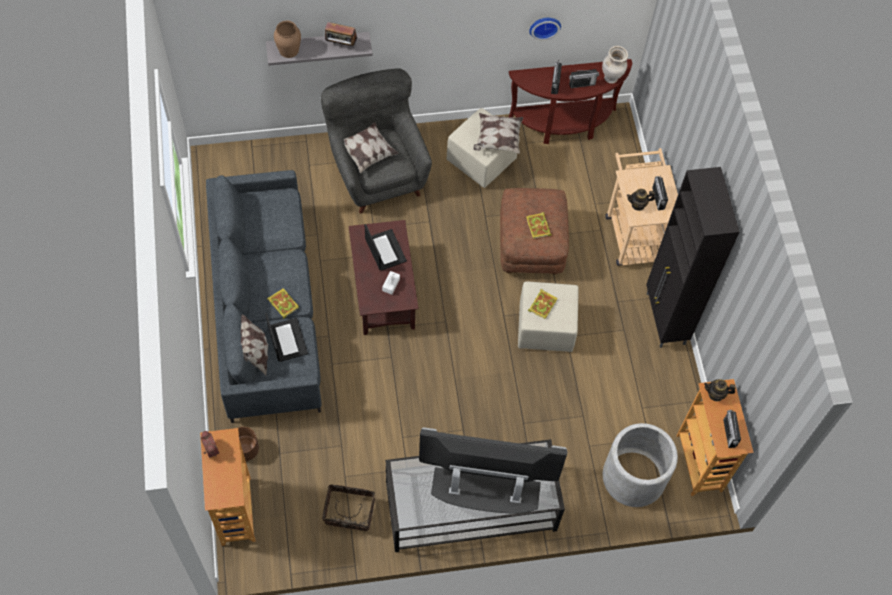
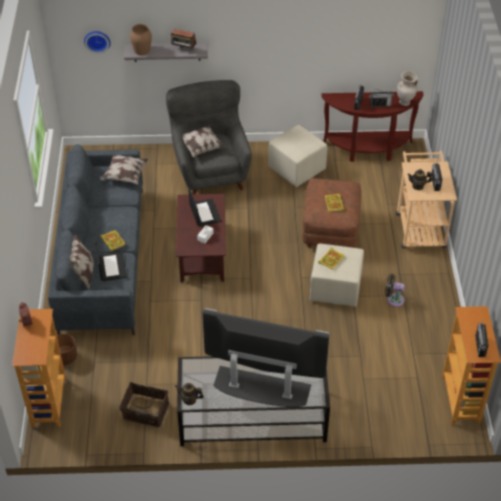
camera: 10 degrees right, 15 degrees down
pillow [473,113,523,154] -> pillow moved to [100,155,149,184]
wall clock [529,18,561,40] -> wall clock moved to [84,31,111,53]
grey planter [603,423,678,507] -> none
black cabinet [646,167,739,348] -> none
teapot [704,379,736,401] -> teapot moved to [175,383,204,405]
none -> black fan [385,274,405,307]

